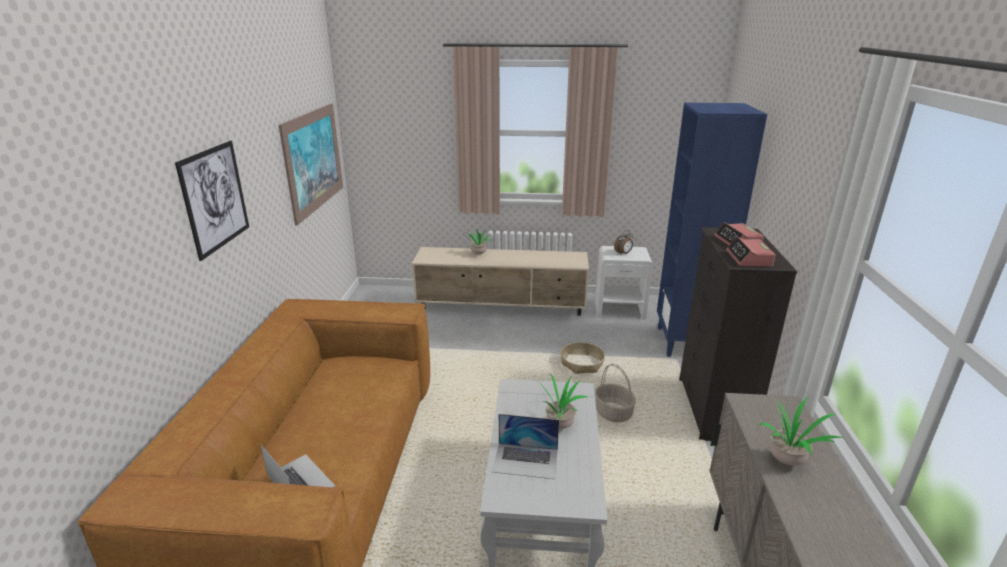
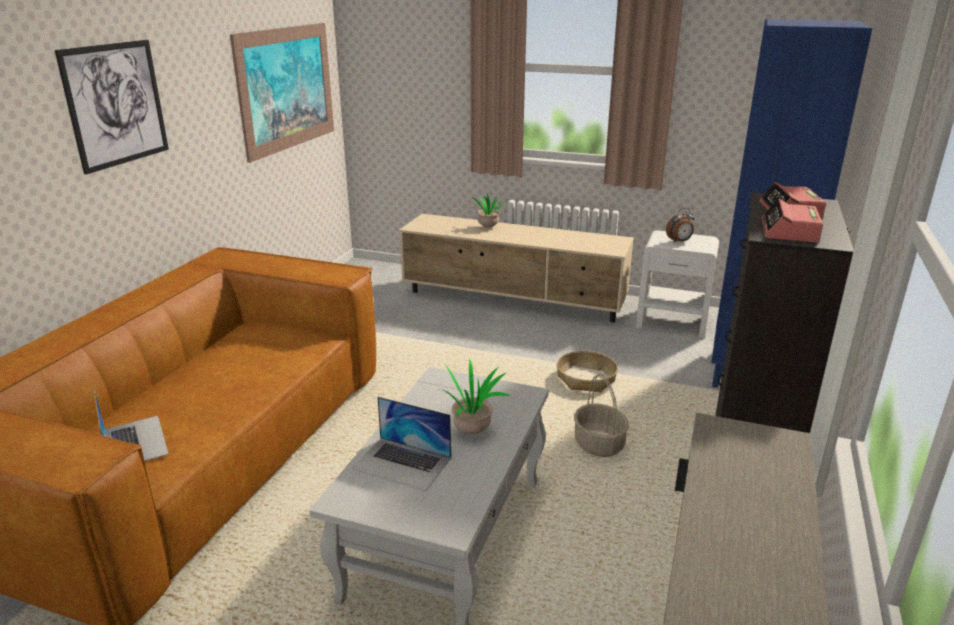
camera: 15 degrees right, 0 degrees up
potted plant [759,397,845,466] -> none

